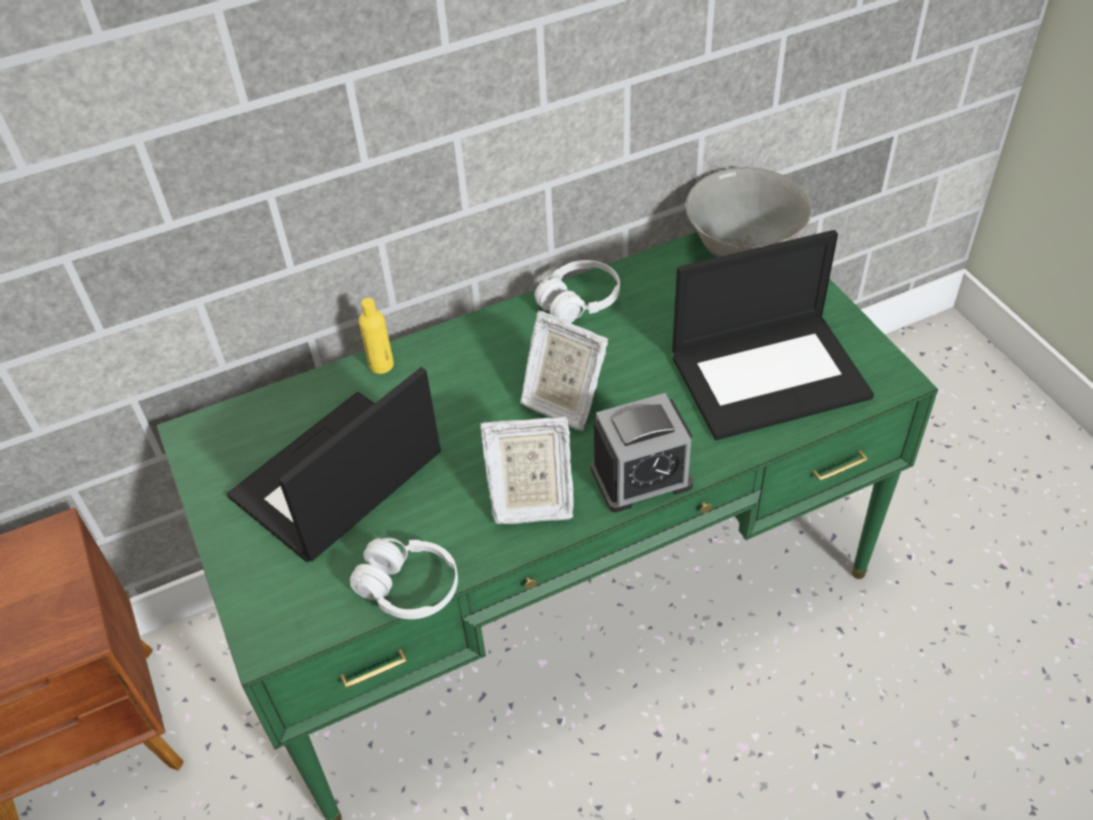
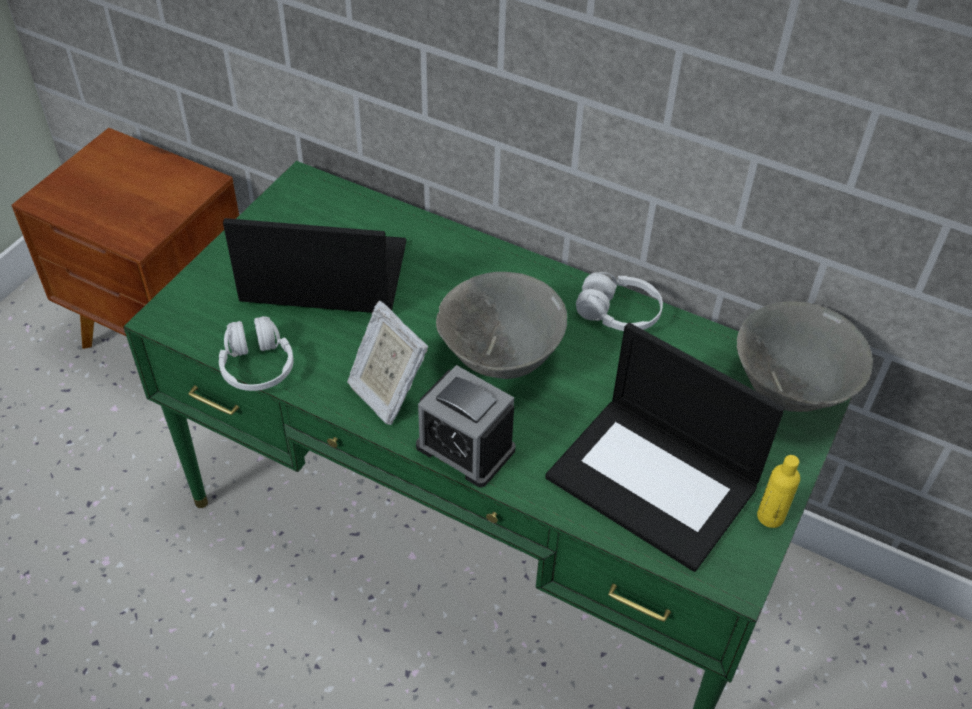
camera: 50 degrees right, 0 degrees up
yellow bottle [359,298,394,374] -> yellow bottle moved to [757,455,800,528]
picture frame [521,311,608,430] -> grey bowl [436,272,567,379]

